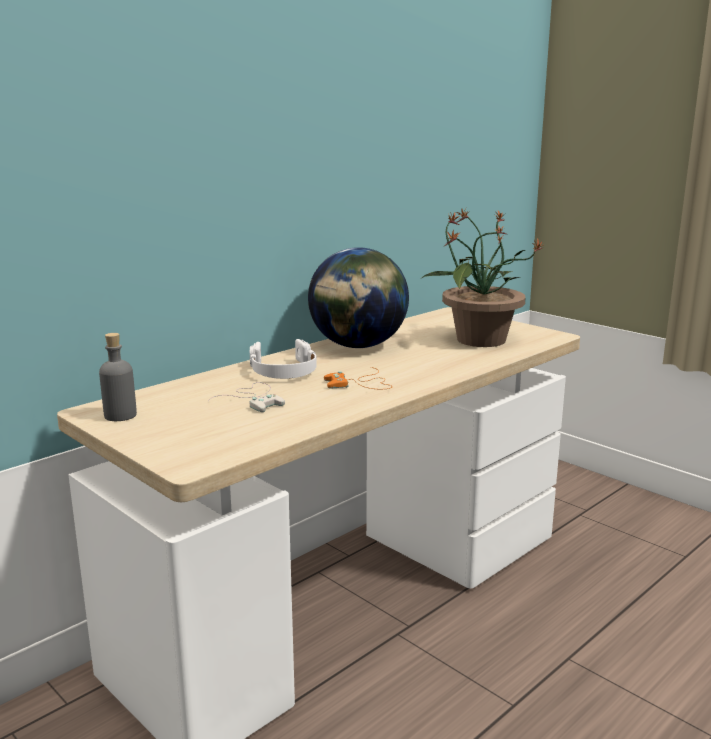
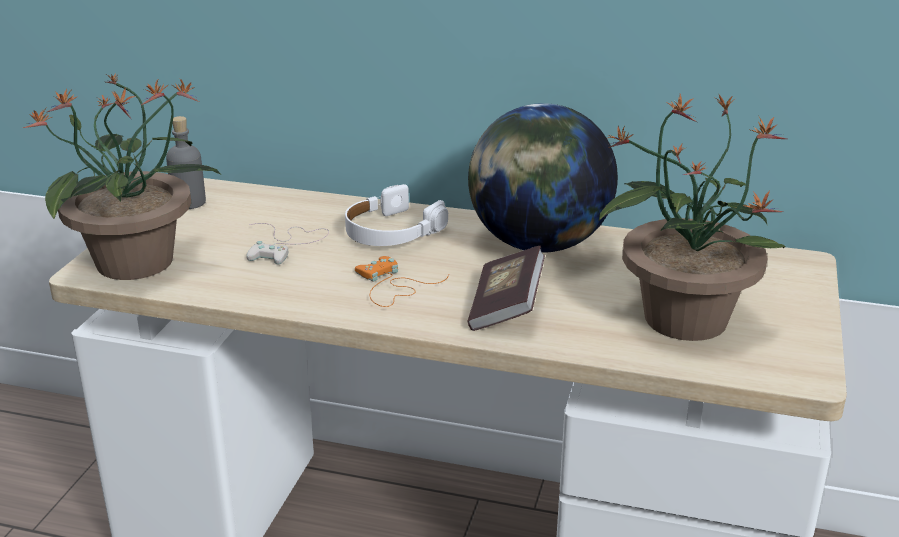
camera: 60 degrees right, 10 degrees up
none -> potted plant [23,74,221,280]
none -> book [468,246,545,331]

